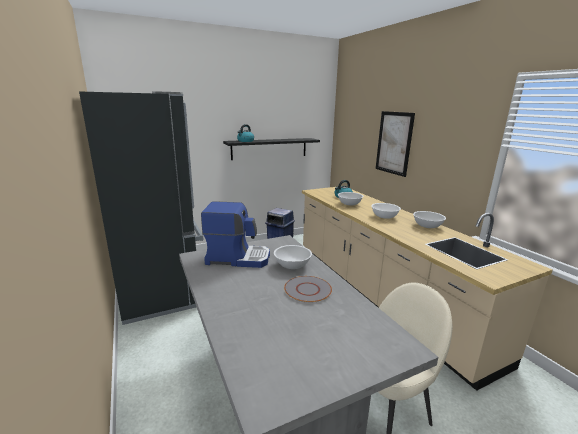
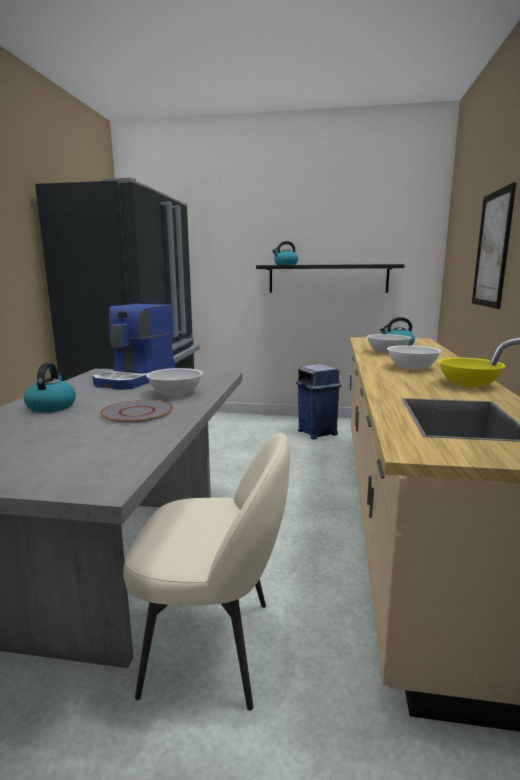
camera: 35 degrees right, 5 degrees down
coffee machine [201,201,270,268] -> coffee machine turned 75 degrees clockwise [93,304,176,390]
white bowl [413,211,446,228] -> yellow bowl [439,358,506,387]
none -> kettle [24,363,76,413]

